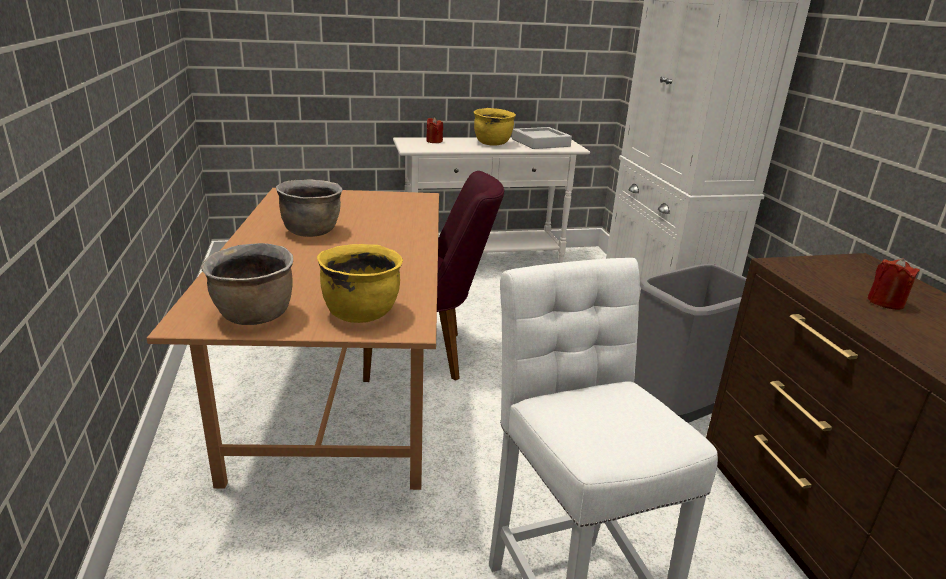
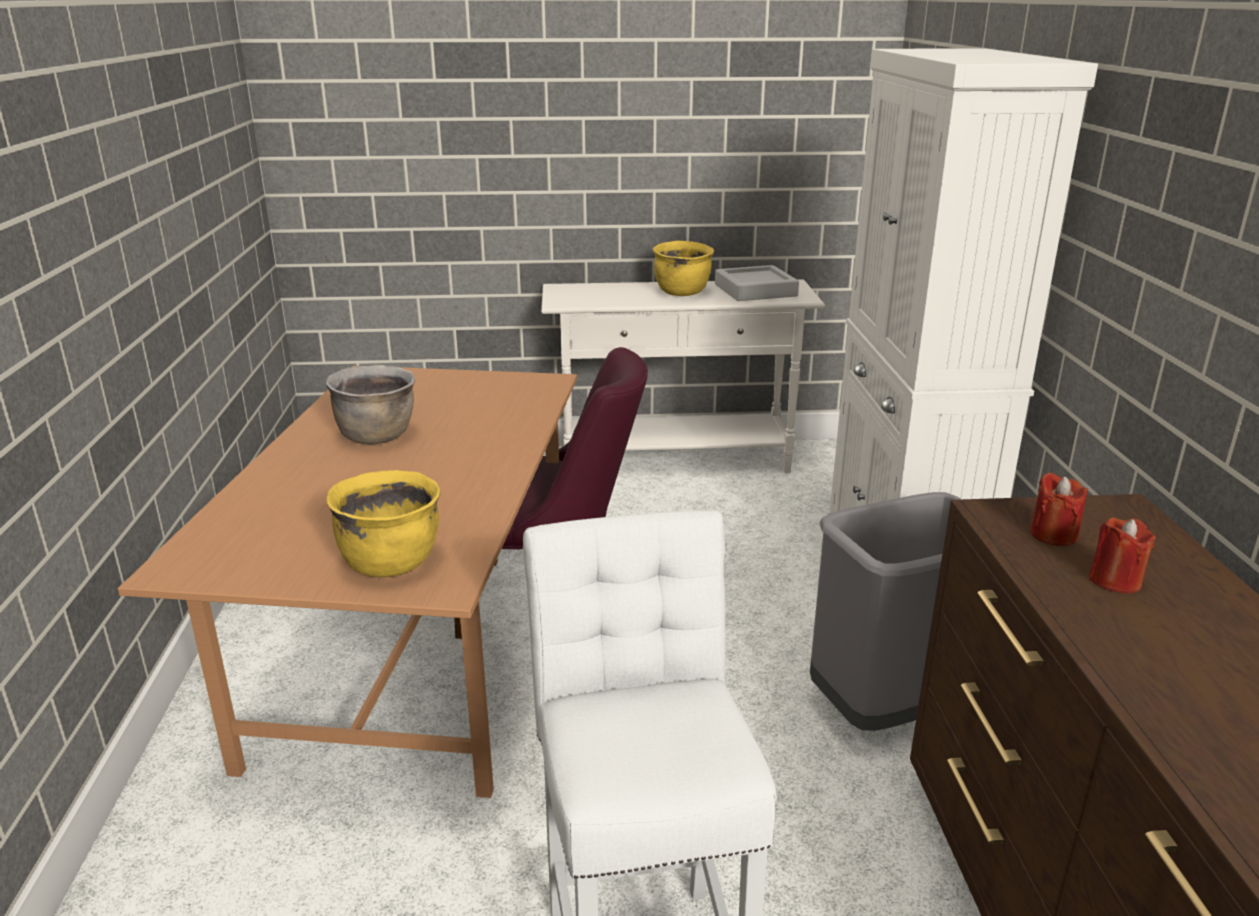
camera: 10 degrees right, 0 degrees up
brown cooking pot [201,243,293,325] -> none
red candle [426,117,443,143] -> red candle moved to [1030,473,1088,546]

